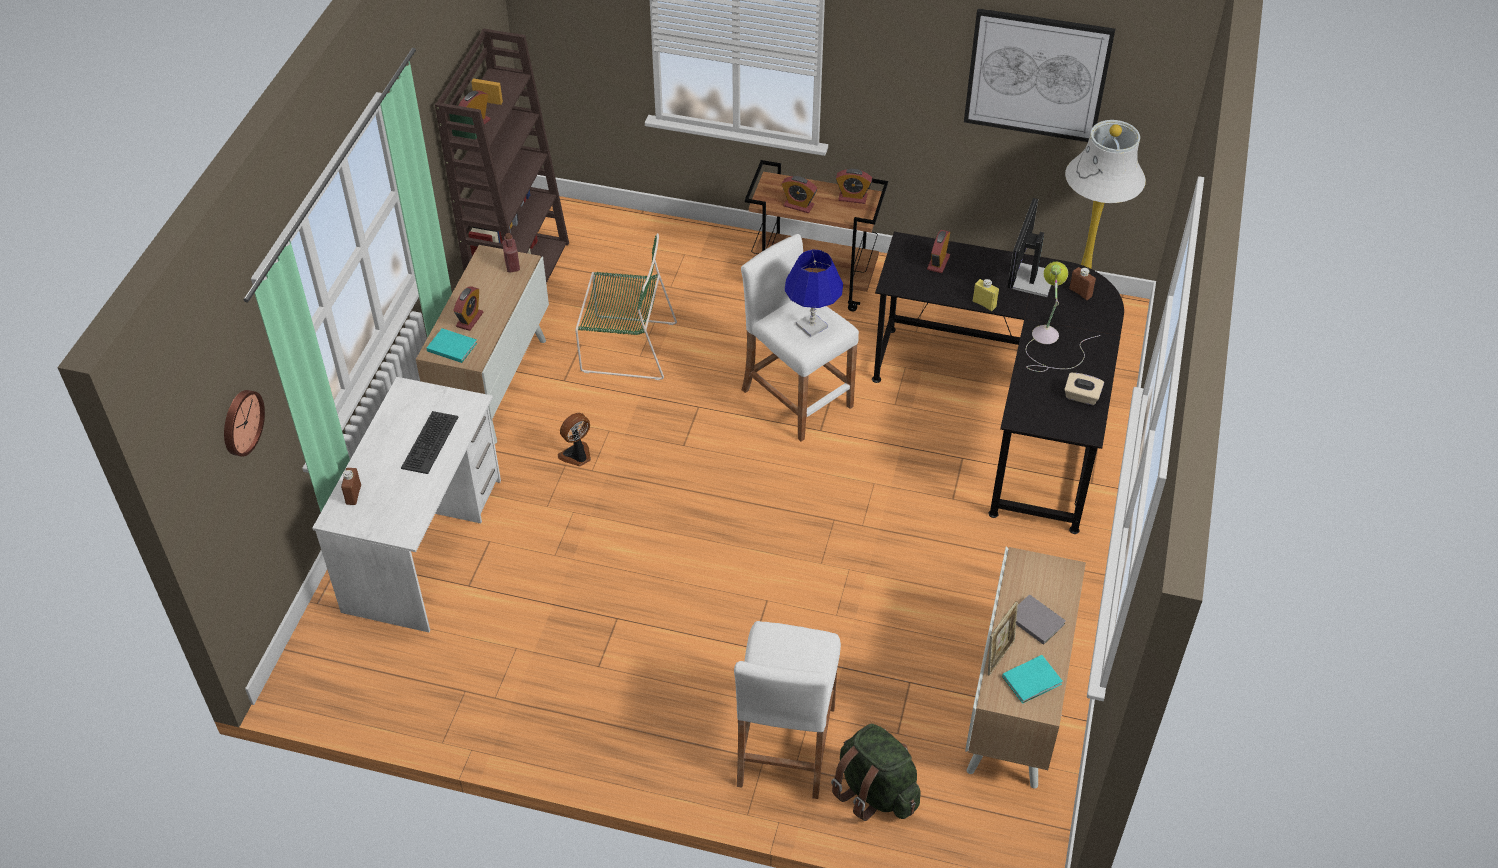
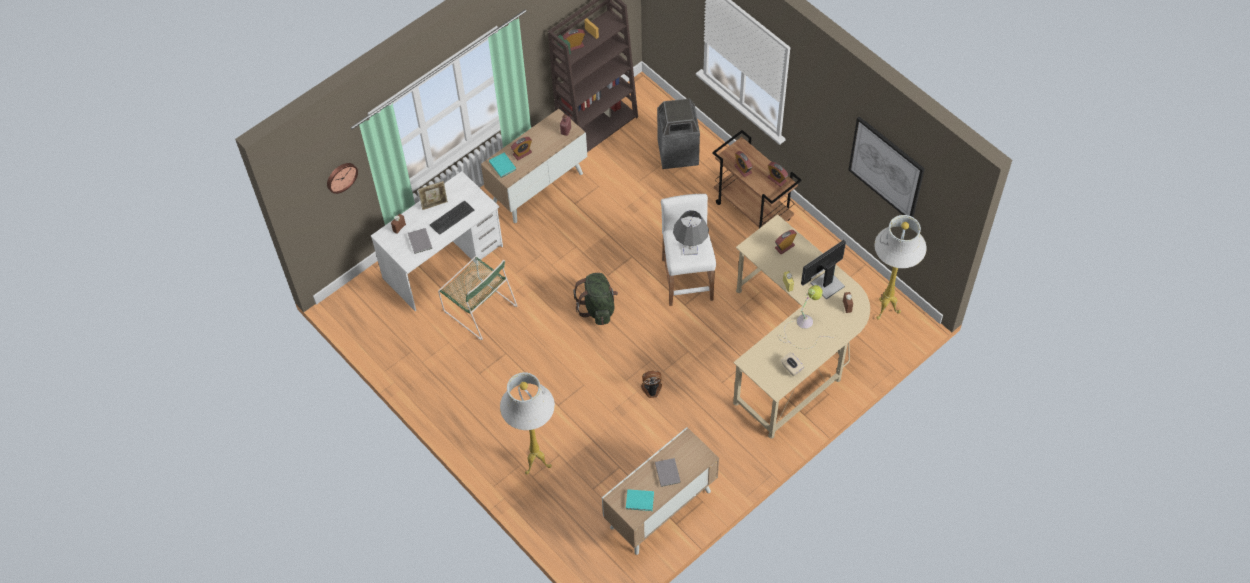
camera: 35 degrees right, 10 degrees up
fan [558,413,591,466] -> fan moved to [641,371,662,398]
green chair [575,233,677,380] -> green chair moved to [438,256,518,340]
white stool [734,621,841,799] -> white floor lamp [500,372,555,474]
blue table lamp [784,249,843,337] -> grey table lamp [673,210,709,255]
green backpack [831,724,921,821] -> green backpack moved to [573,273,618,325]
black desk [872,232,1124,534] -> beige desk [733,214,870,439]
picture frame [988,601,1018,676] -> picture frame moved to [418,181,448,210]
none -> grey book [408,228,432,254]
none -> trash can [657,98,700,169]

